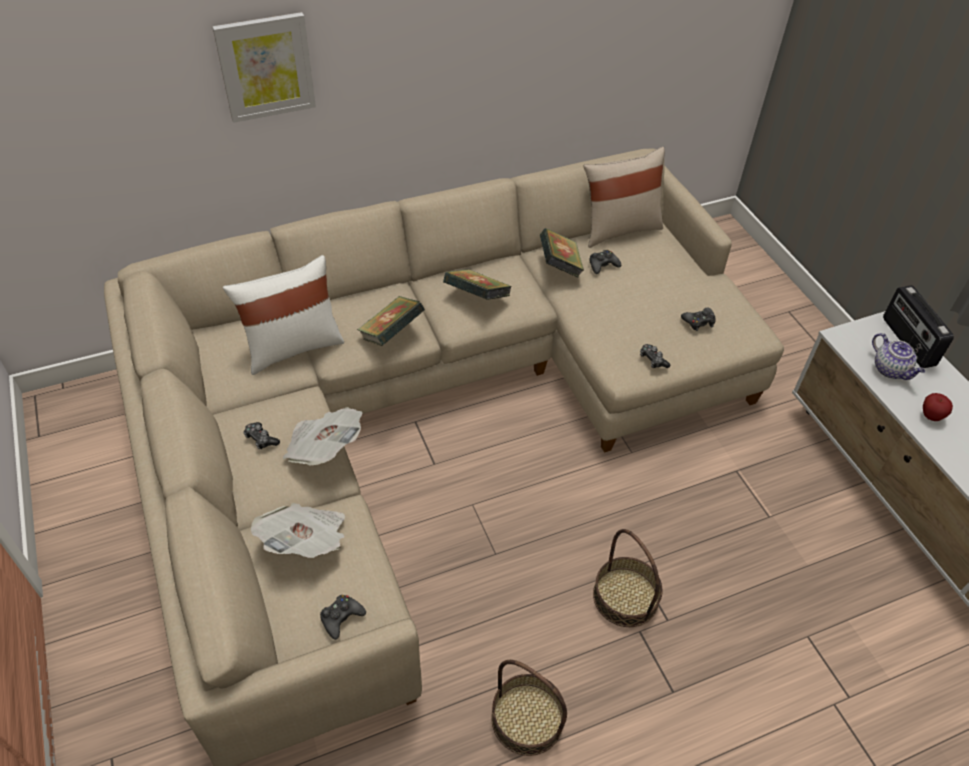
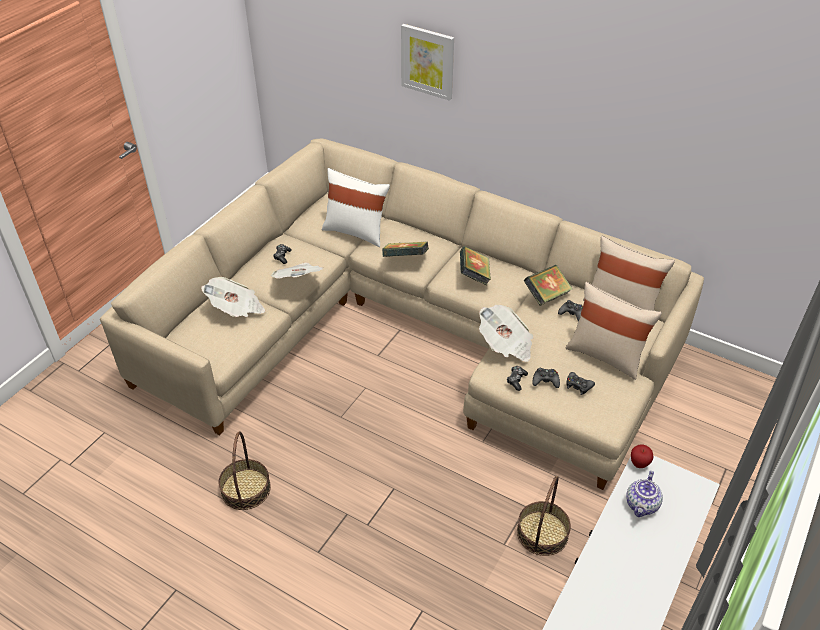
camera: 55 degrees right, 5 degrees down
black game controller [320,595,366,640] -> black game controller moved to [532,368,560,388]
basket [593,529,662,627] -> basket moved to [517,476,571,556]
radio [883,285,954,368] -> none
apple [923,393,953,421] -> apple moved to [631,444,654,468]
none -> newspaper [479,305,534,362]
none -> beige pillow [565,282,662,380]

